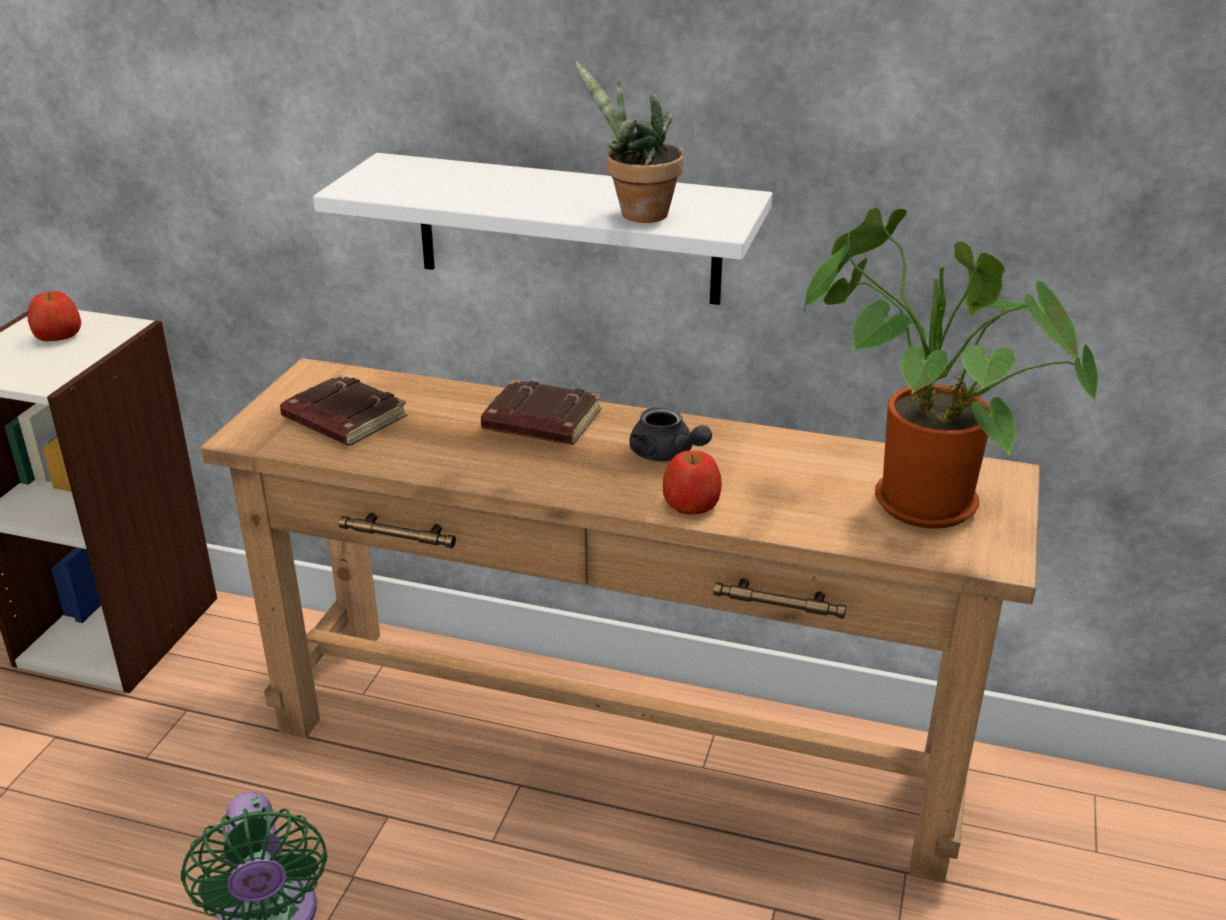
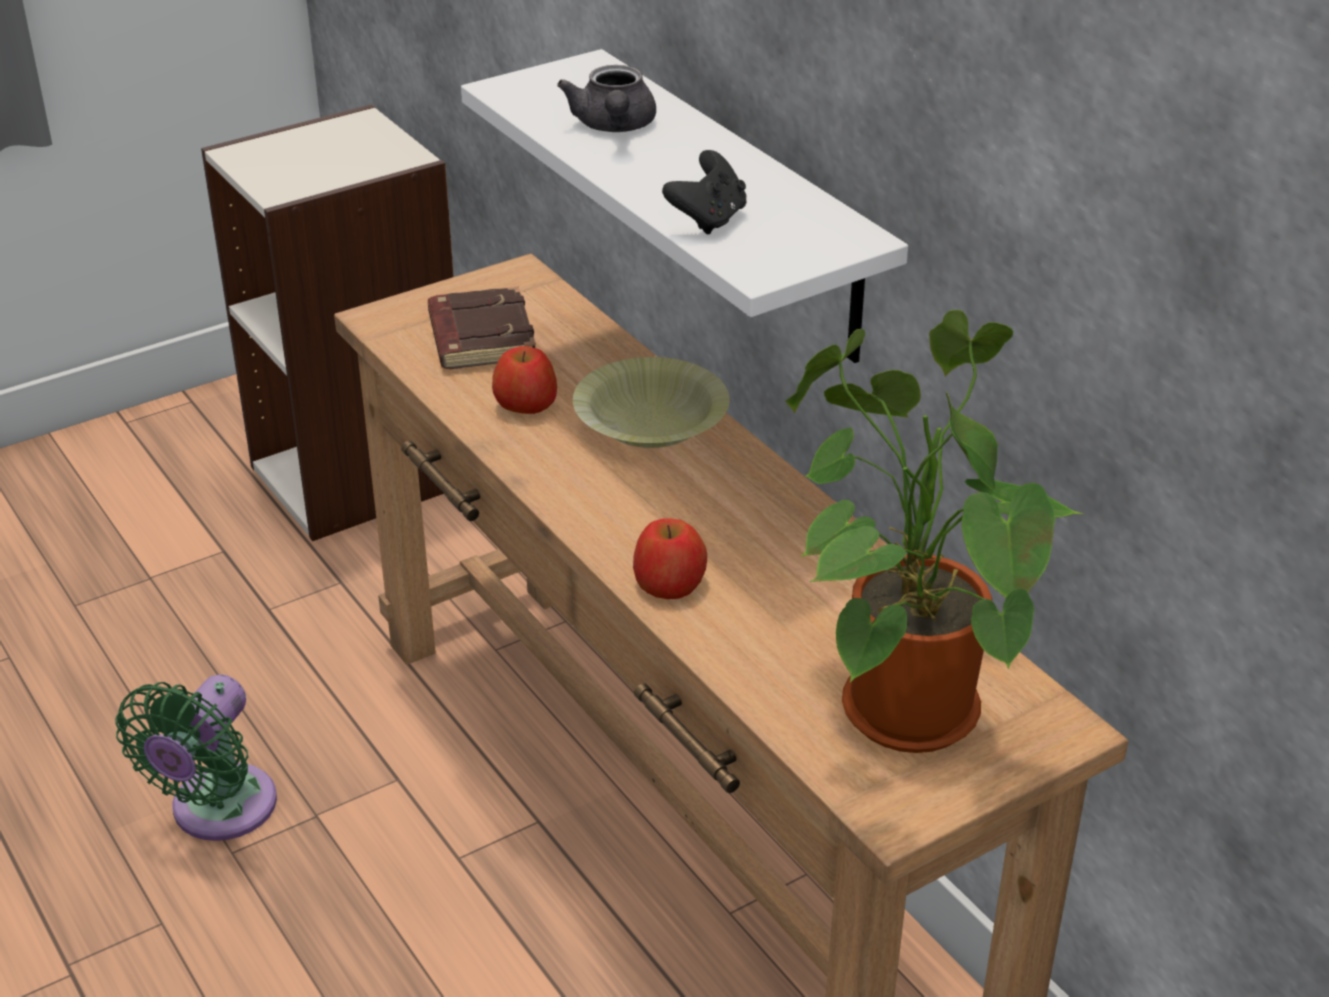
camera: 40 degrees right, 5 degrees up
apple [27,291,81,341] -> apple moved to [492,346,557,414]
brown book [481,380,602,445] -> yellow bowl [573,357,730,448]
potted plant [575,61,684,223] -> black game controller [662,150,747,235]
grey teapot [629,407,712,462] -> grey teapot moved to [557,65,656,132]

